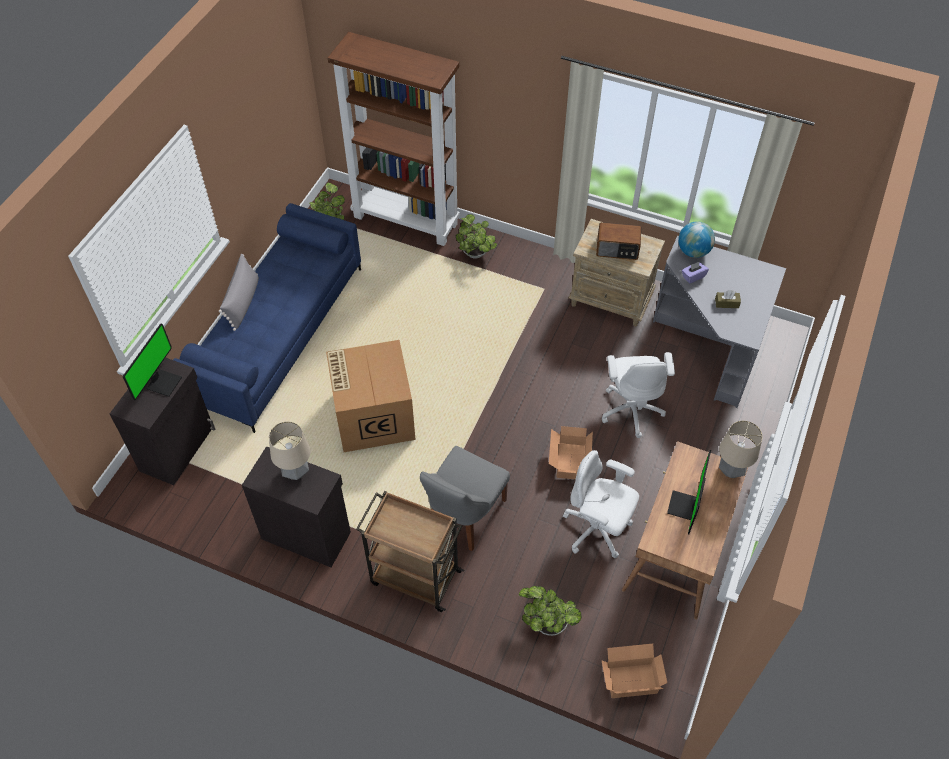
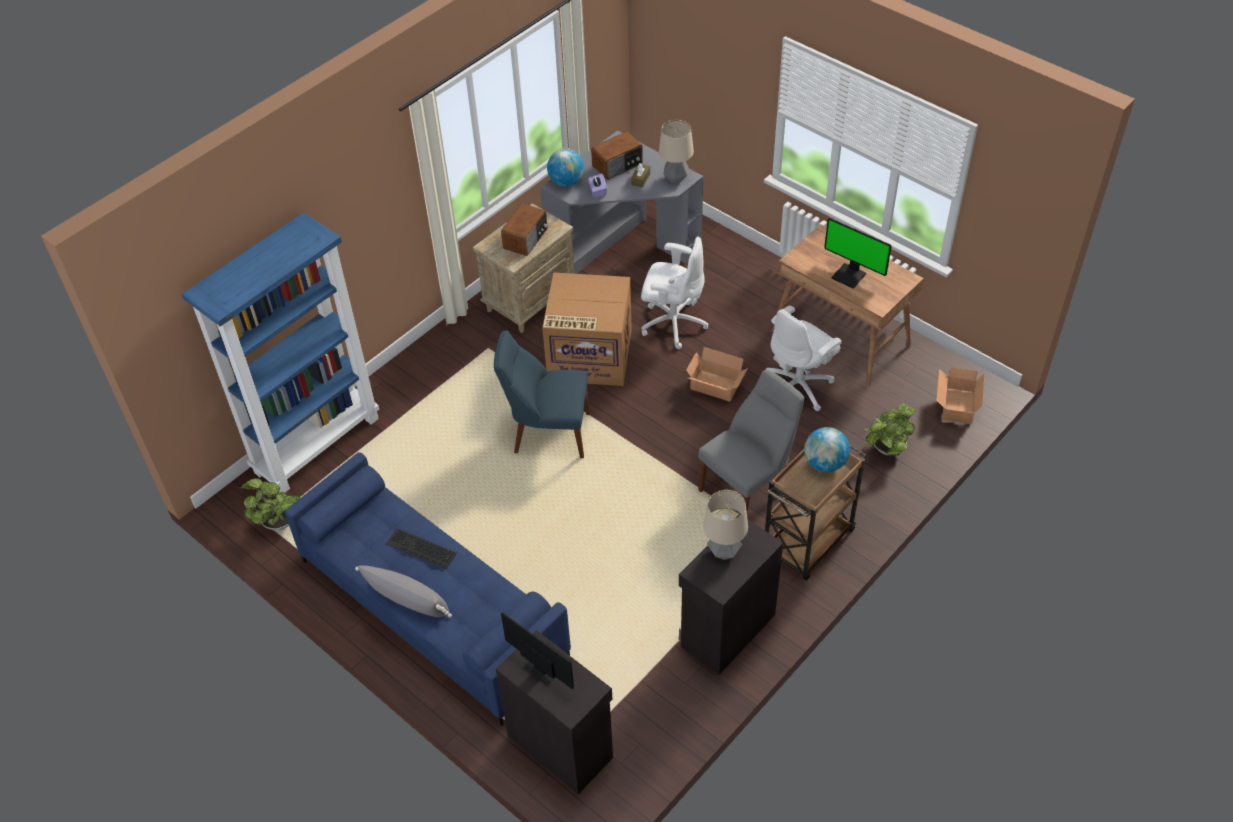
camera: 70 degrees left, 5 degrees down
cardboard box [326,340,416,452] -> cardboard box moved to [542,272,632,386]
brown bookcase [328,32,460,246] -> blue bookcase [182,213,379,492]
grey chair [420,446,510,551] -> grey chair turned 90 degrees counterclockwise [698,370,804,515]
potted plant [456,214,497,259] -> none
table lamp [719,421,763,478] -> table lamp moved to [659,120,694,183]
none -> keyboard [386,528,457,569]
none -> blue chair [494,330,590,458]
none -> radio [591,132,643,180]
none -> globe [804,427,850,472]

